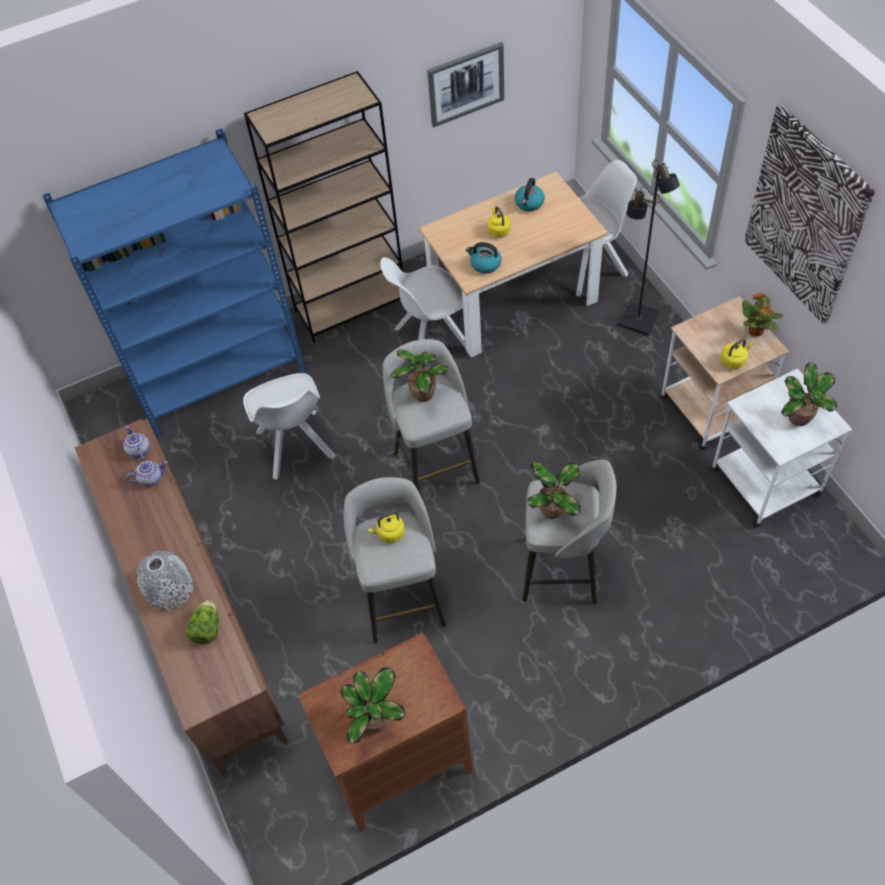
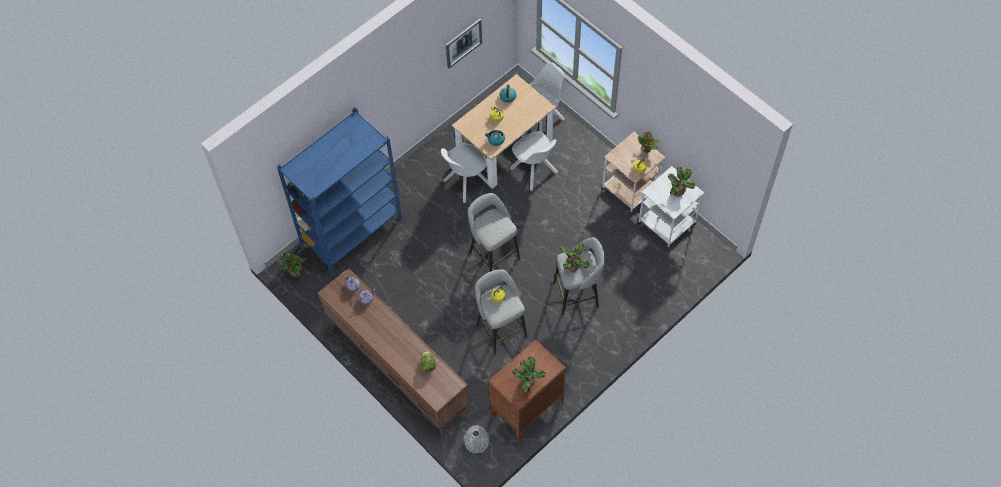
camera: 20 degrees left, 5 degrees up
grey vase [136,551,193,610] -> grey vase moved to [464,425,489,454]
white chair [243,373,336,480] -> white chair moved to [510,131,558,191]
beige bookcase [244,71,403,343] -> none
potted plant [391,350,449,402] -> potted plant moved to [279,252,307,277]
black floor lamp [618,160,680,335] -> none
picture [744,105,875,324] -> none

